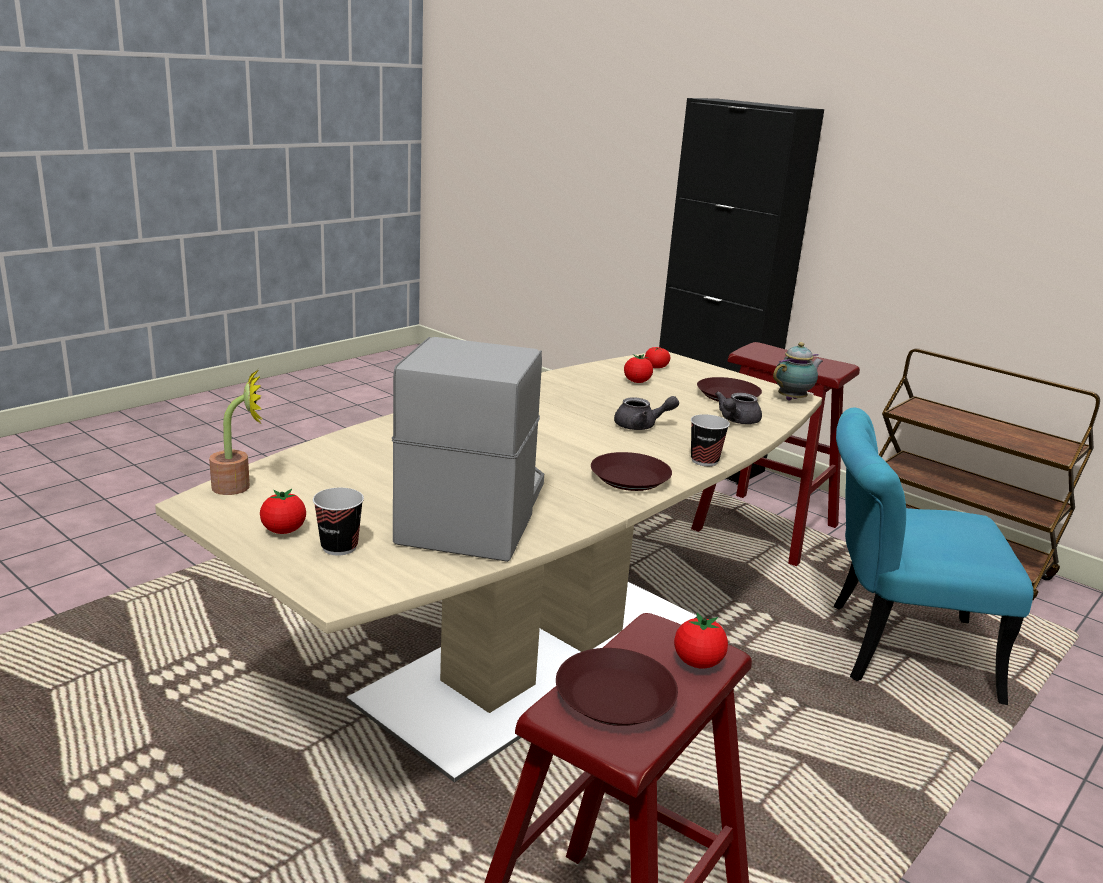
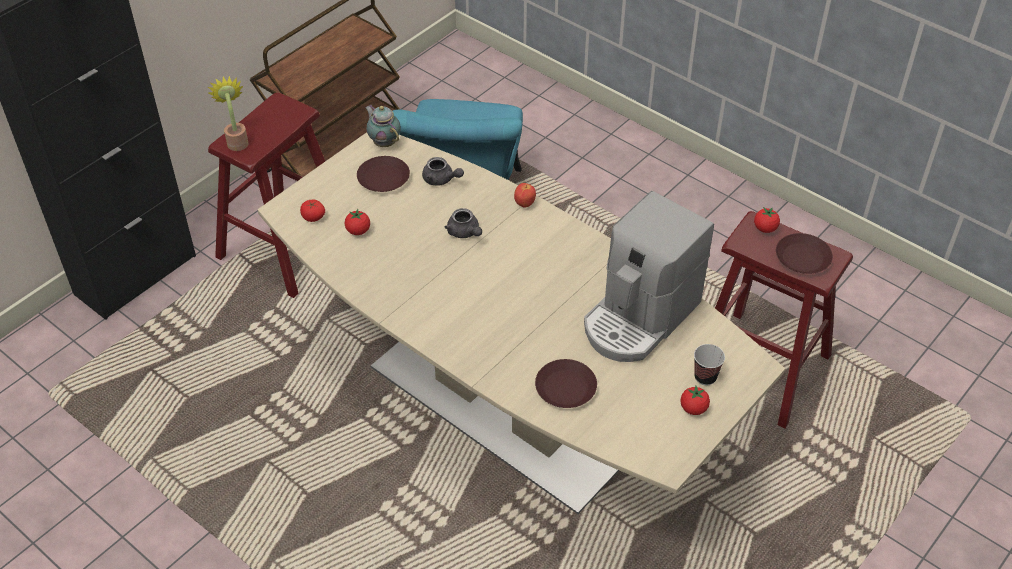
camera: 90 degrees left, 25 degrees up
potted plant [209,370,262,495] -> potted plant moved to [207,76,248,151]
coffee machine [392,337,544,562] -> coffee machine turned 60 degrees counterclockwise [584,191,714,362]
brown plate [591,452,672,491] -> brown plate moved to [535,359,597,408]
grey teapot [614,396,679,430] -> grey teapot turned 150 degrees clockwise [445,208,482,238]
cup [691,414,730,466] -> apple [514,183,536,208]

